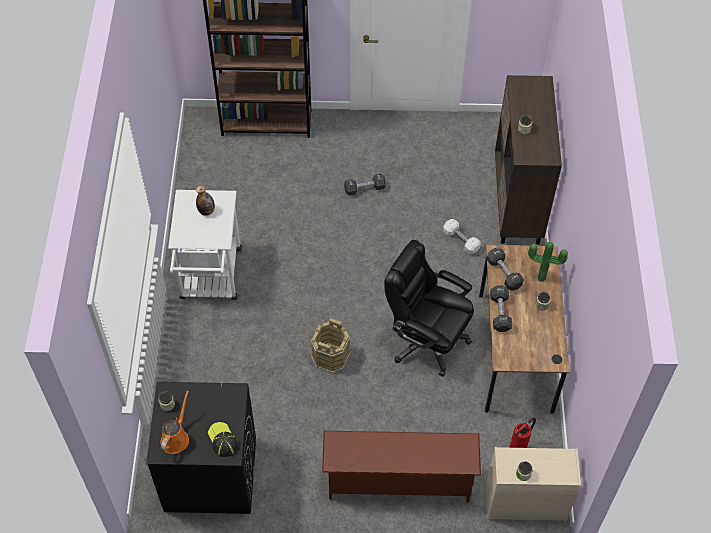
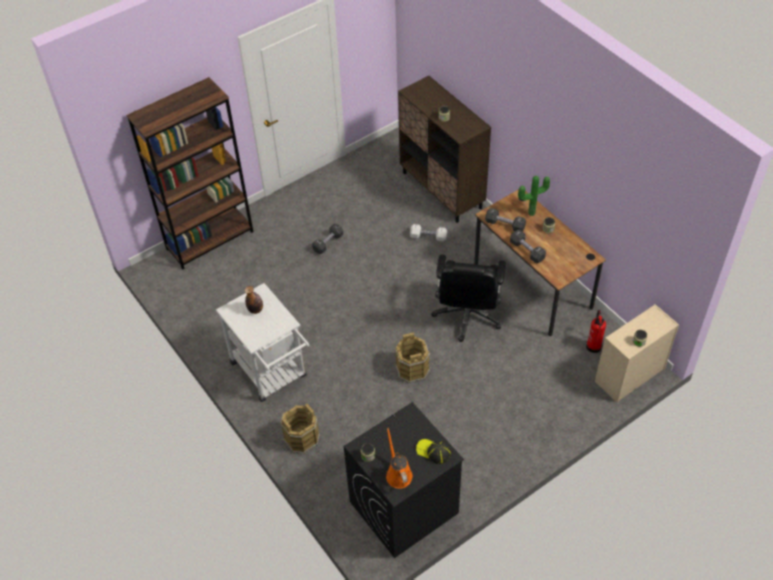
camera: 35 degrees left, 5 degrees down
brown shoe rack [322,431,481,502] -> none
black office chair [384,240,474,377] -> black office chair turned 75 degrees counterclockwise [431,255,506,342]
none -> brown bucket [280,404,320,454]

